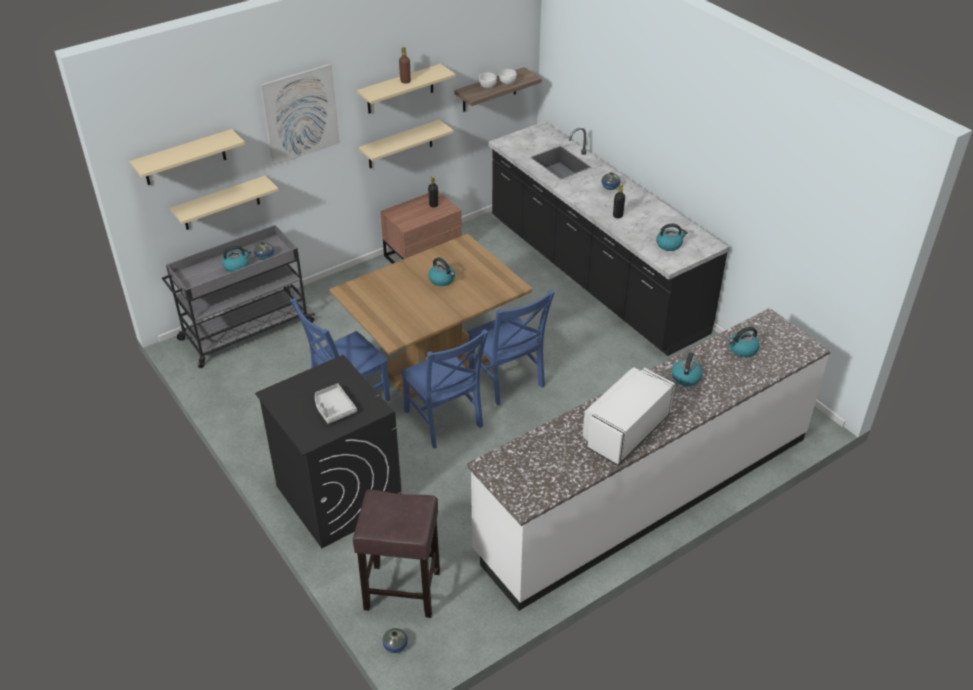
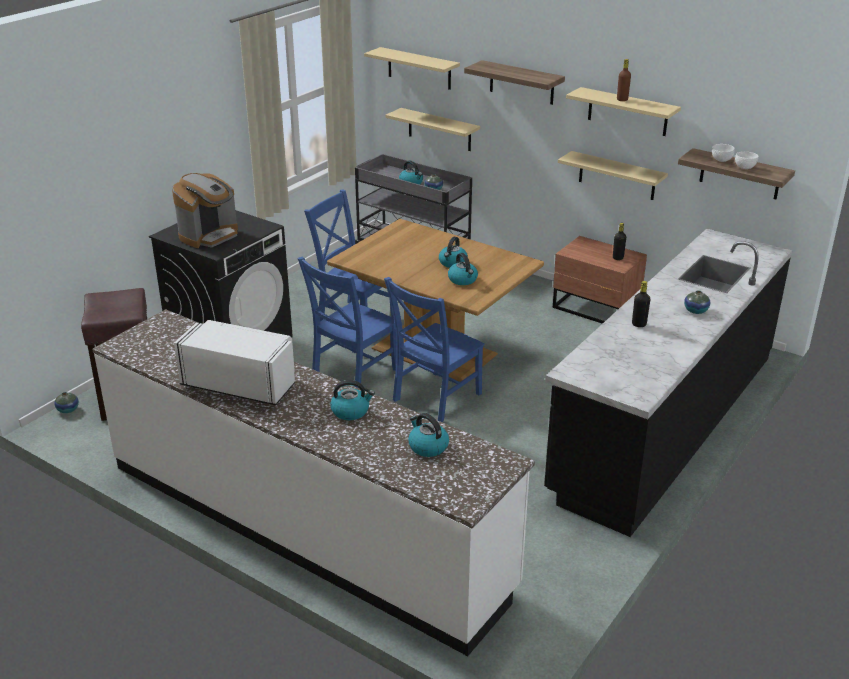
camera: 70 degrees right, 10 degrees down
picture [260,64,340,166] -> shelf [464,60,565,105]
grey tray [315,384,357,424] -> coffee machine [172,173,238,248]
kettle [656,223,688,251] -> kettle moved to [448,253,478,285]

